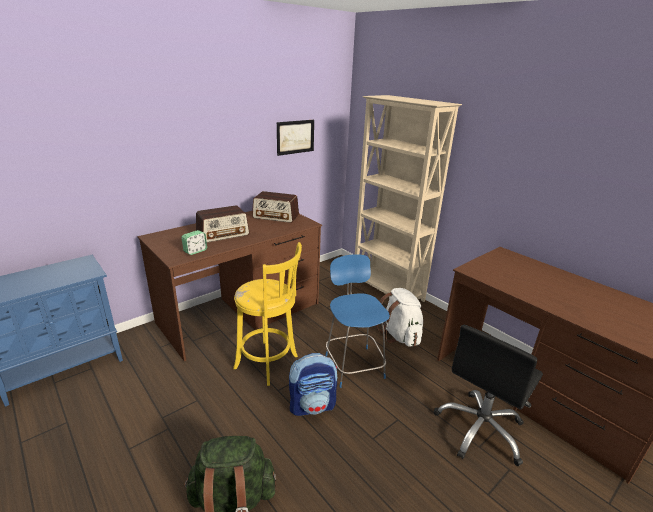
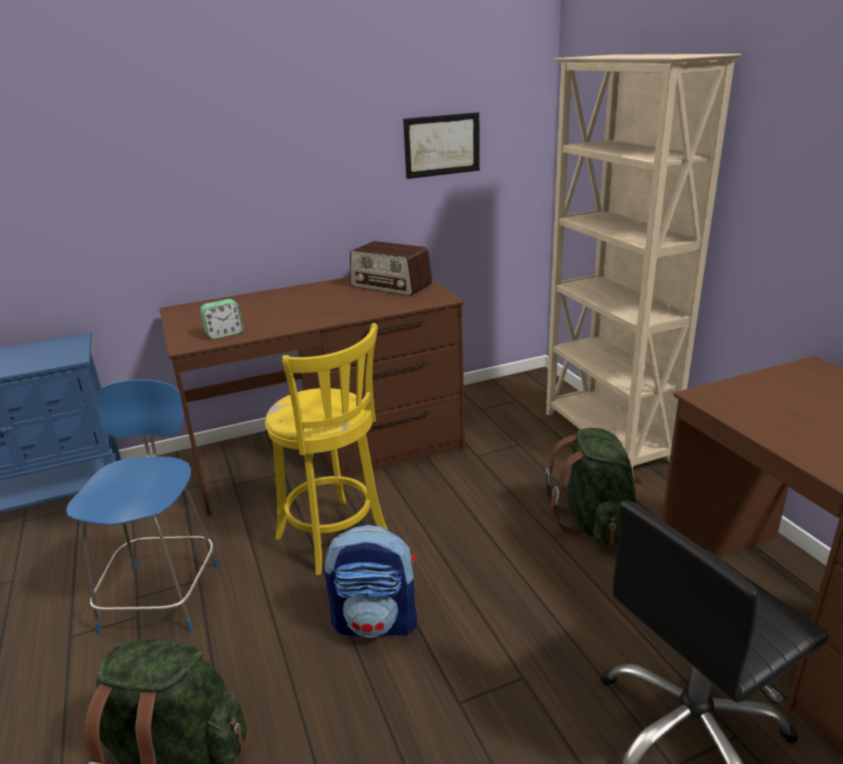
camera: 20 degrees right, 0 degrees up
radio [196,205,250,243] -> none
blue chair [325,254,390,388] -> blue chair moved to [66,380,219,634]
white backpack [376,288,423,347] -> green backpack [545,428,642,545]

